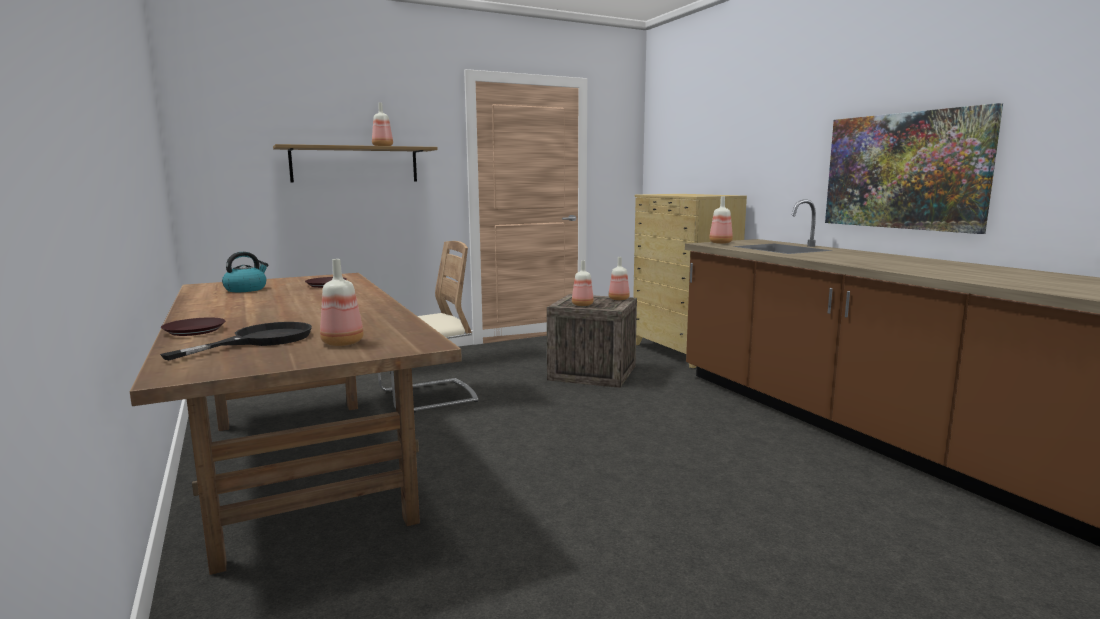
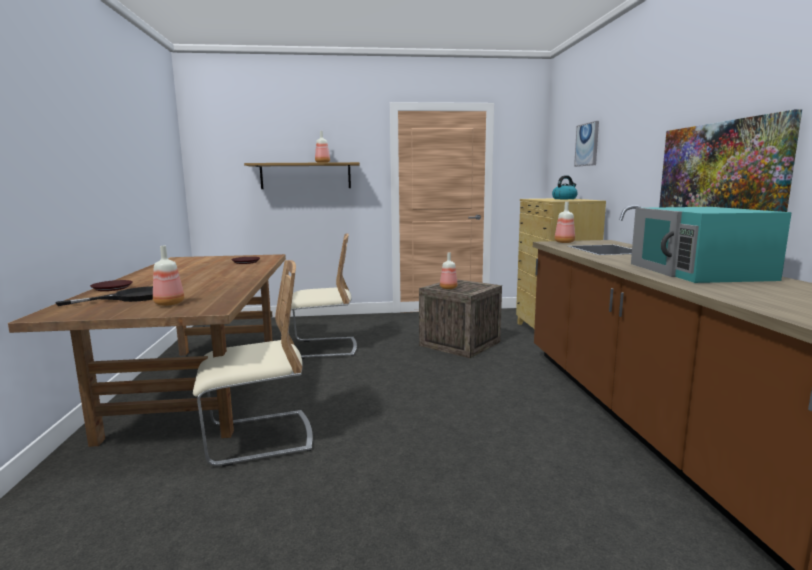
camera: 20 degrees right, 0 degrees up
kettle [222,252,268,292] -> kettle moved to [552,175,578,199]
bottle [609,257,630,300] -> none
none -> beige chair [193,260,313,467]
none -> picture [574,121,599,167]
none -> turquoise microwave [631,207,792,283]

